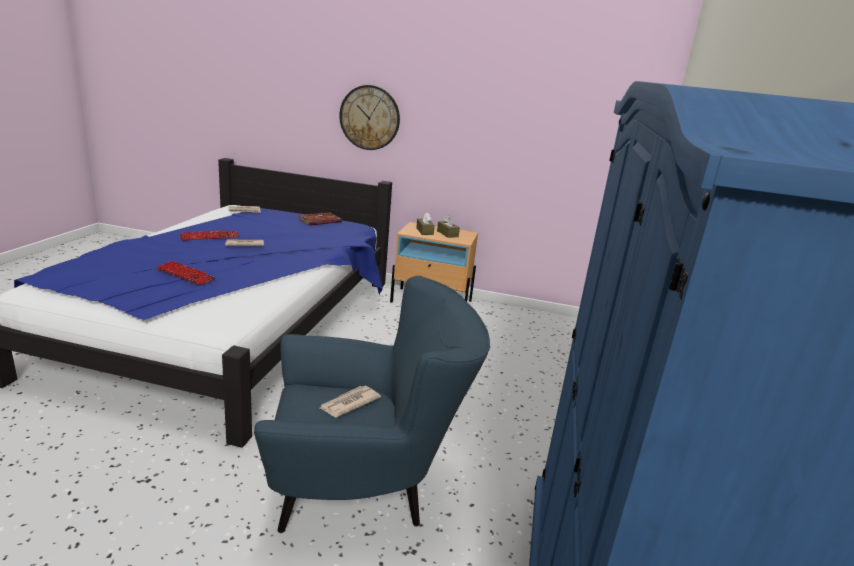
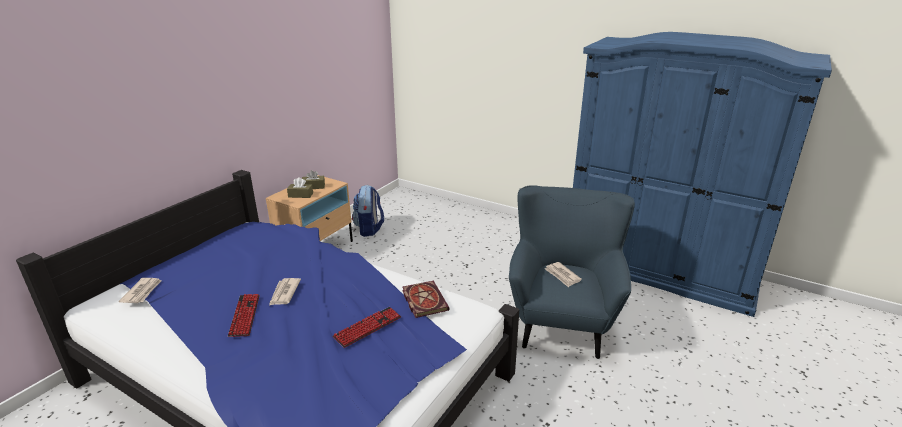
camera: 70 degrees left, 5 degrees up
book [298,213,342,225] -> book moved to [402,281,450,318]
wall clock [339,85,400,150] -> none
none -> backpack [352,185,384,237]

